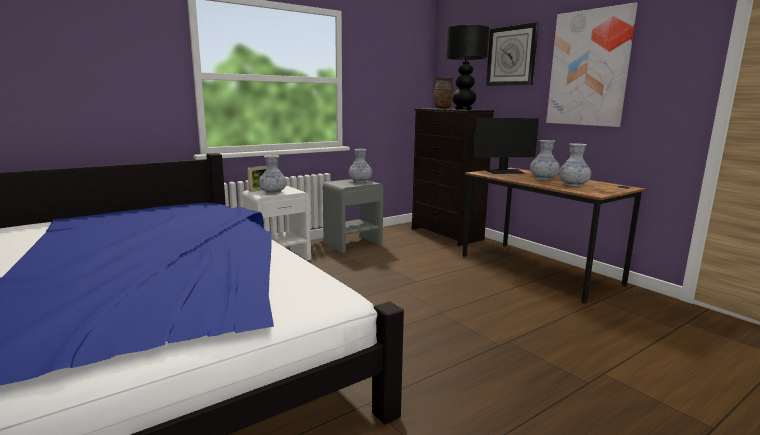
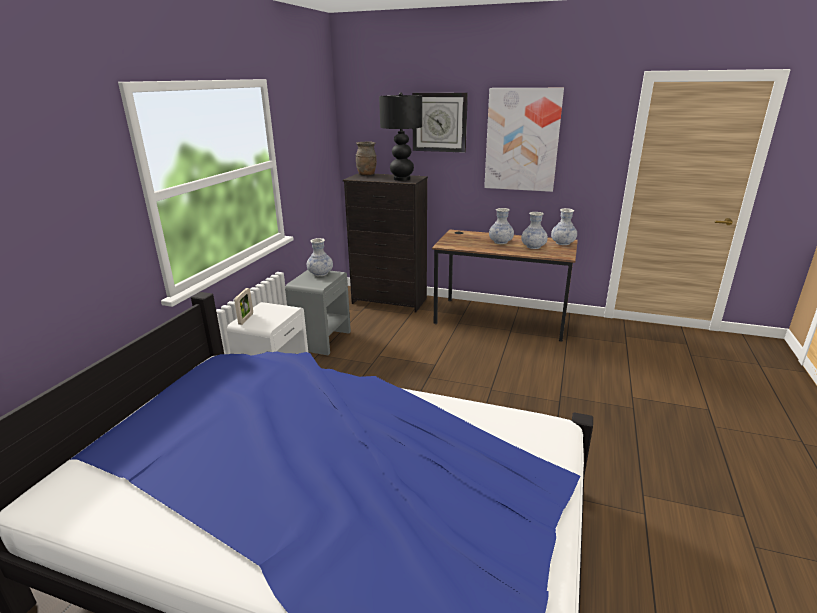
camera: 35 degrees left, 10 degrees up
vase [259,155,287,194] -> vase moved to [551,208,577,245]
monitor [473,118,539,174] -> none

